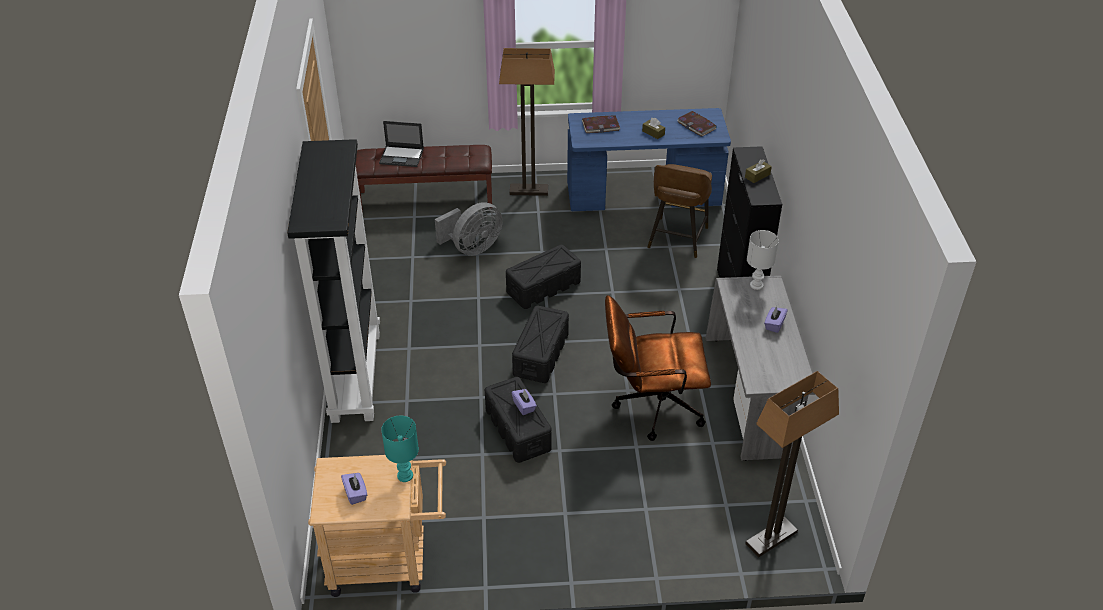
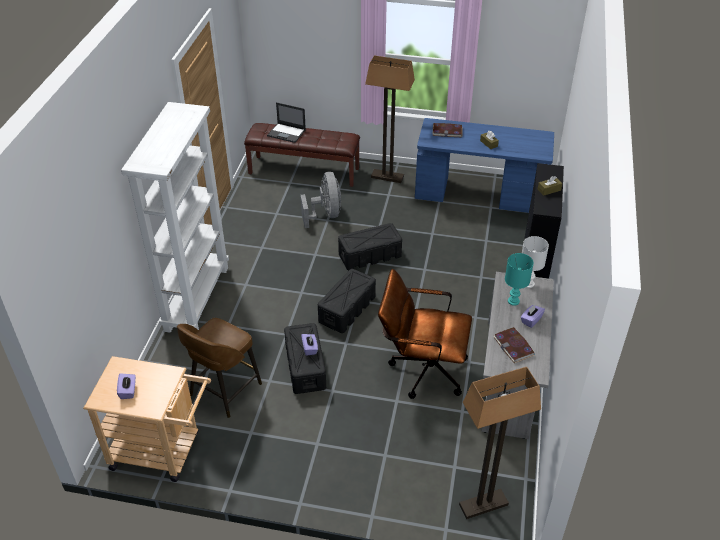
camera: 15 degrees right, 0 degrees up
black bookcase [287,139,380,423] -> white bookcase [121,102,229,333]
turquoise table lamp [381,416,419,482] -> turquoise table lamp moved to [505,253,534,306]
grey fan [435,202,503,256] -> grey fan turned 75 degrees counterclockwise [301,172,341,228]
brown stool [647,164,712,258] -> brown stool moved to [177,318,262,418]
book [677,111,717,137] -> book moved to [494,327,535,363]

